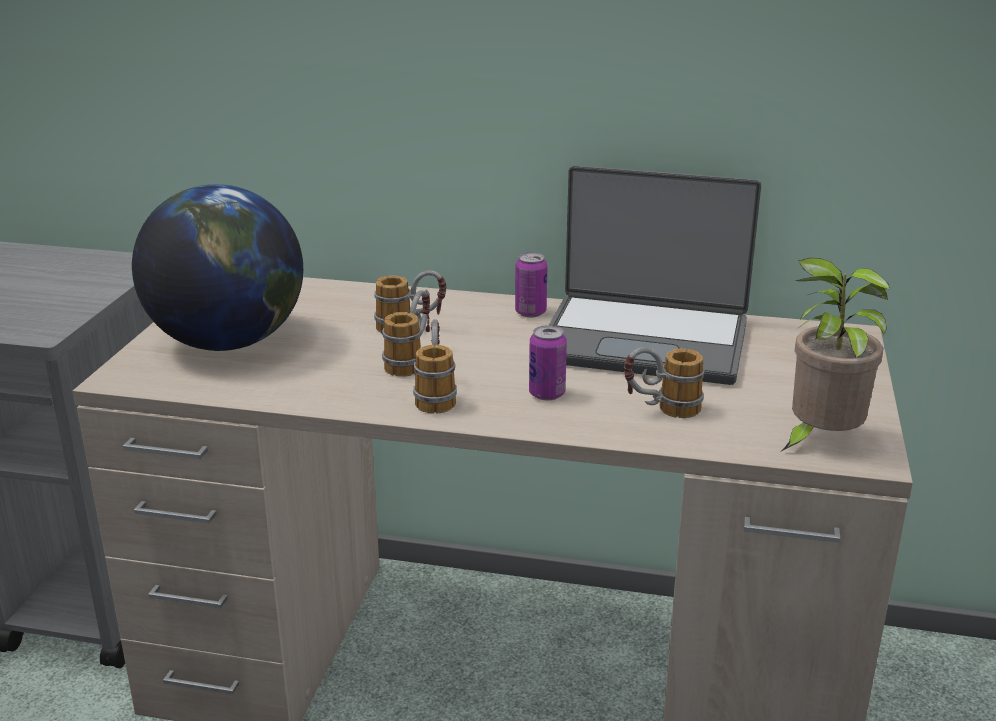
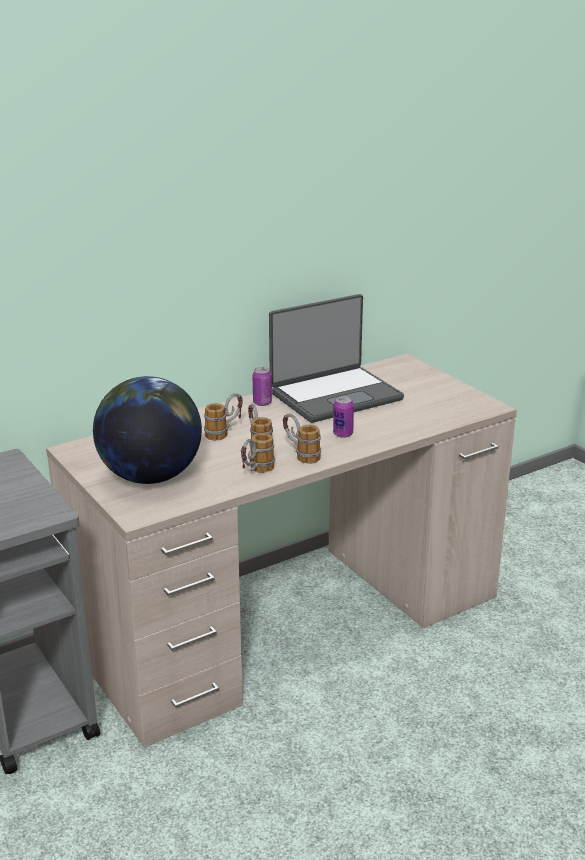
camera: 45 degrees left, 0 degrees up
mug [624,347,705,418] -> mug moved to [241,433,275,473]
potted plant [782,258,890,451] -> none

